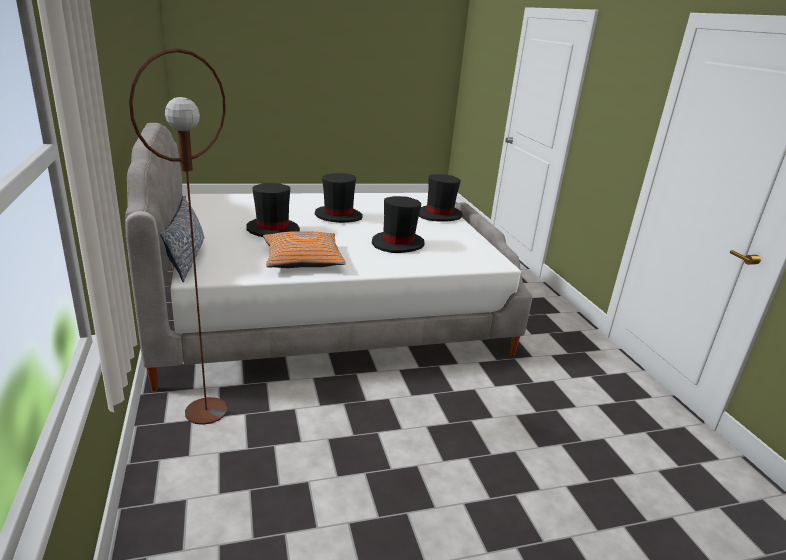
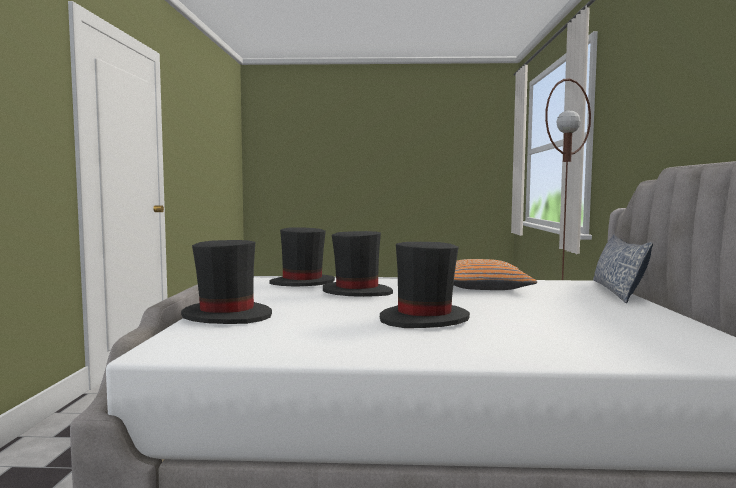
camera: 160 degrees left, 20 degrees down
black hat [246,183,300,237] -> black hat moved to [269,227,335,286]

